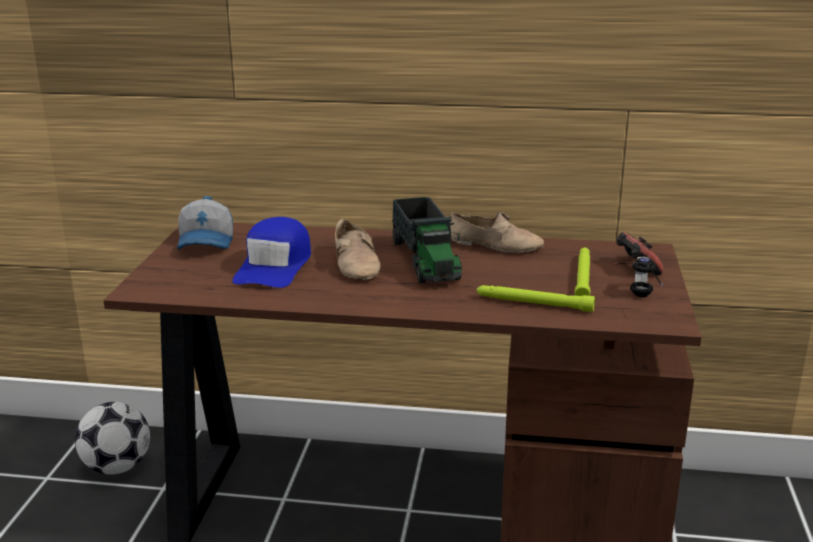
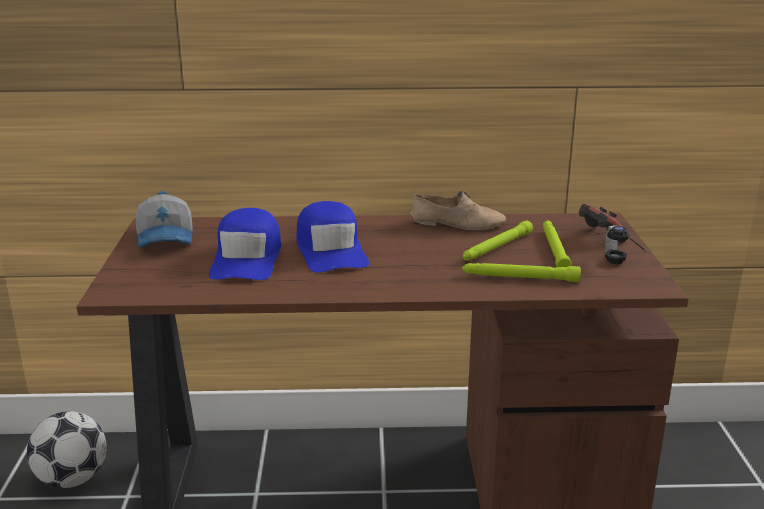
camera: 10 degrees left, 0 degrees up
beige shoe [335,218,381,280] -> blue cap [296,201,369,273]
toy truck [392,197,462,284] -> none
none -> green flashlight [463,221,533,261]

